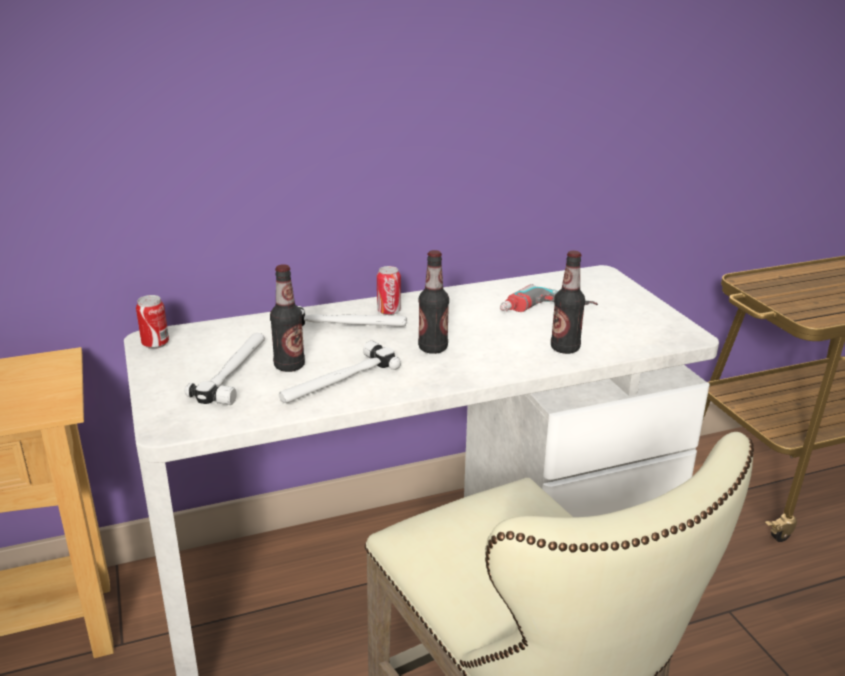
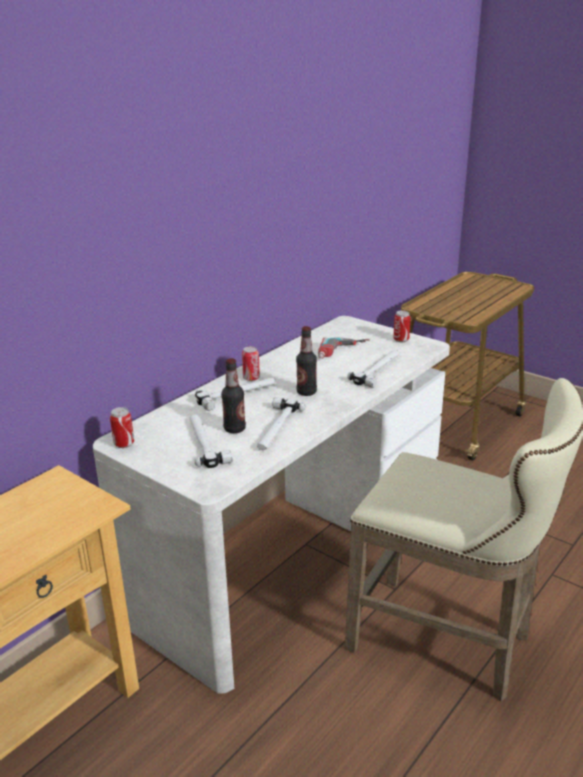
camera: 30 degrees left, 0 degrees up
bottle [551,251,585,354] -> hammer [347,350,400,388]
none -> can [393,310,411,342]

